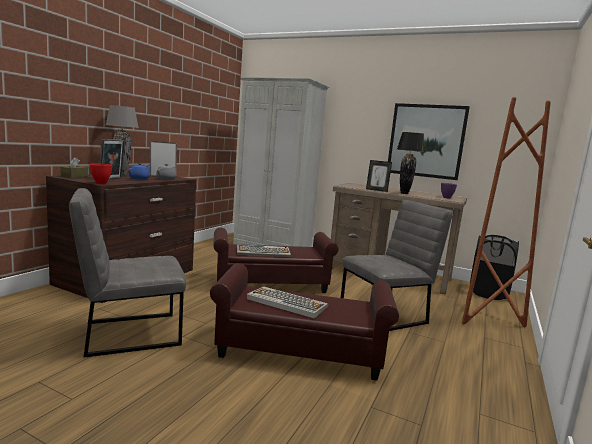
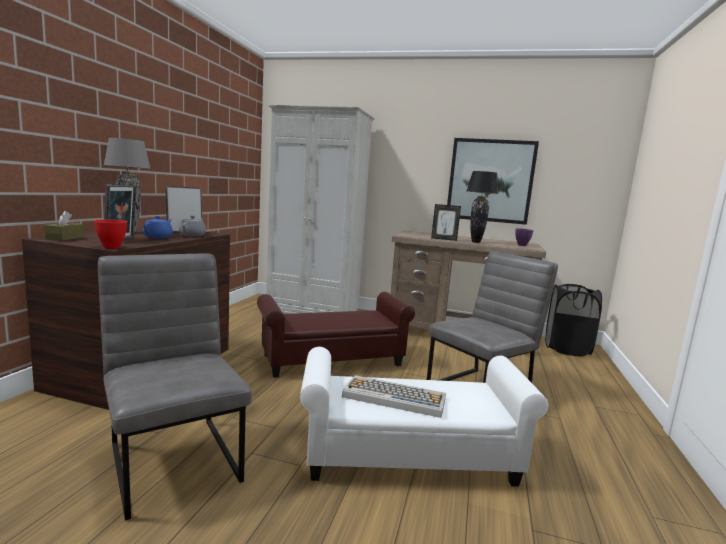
camera: 10 degrees left, 0 degrees up
grey chair [69,188,186,357] -> grey chair turned 90 degrees clockwise [98,253,252,521]
brown ottoman [210,263,399,380] -> white ottoman [300,347,549,487]
keyboard [237,244,291,257] -> none
brown clothes rack [462,97,551,327] -> none

